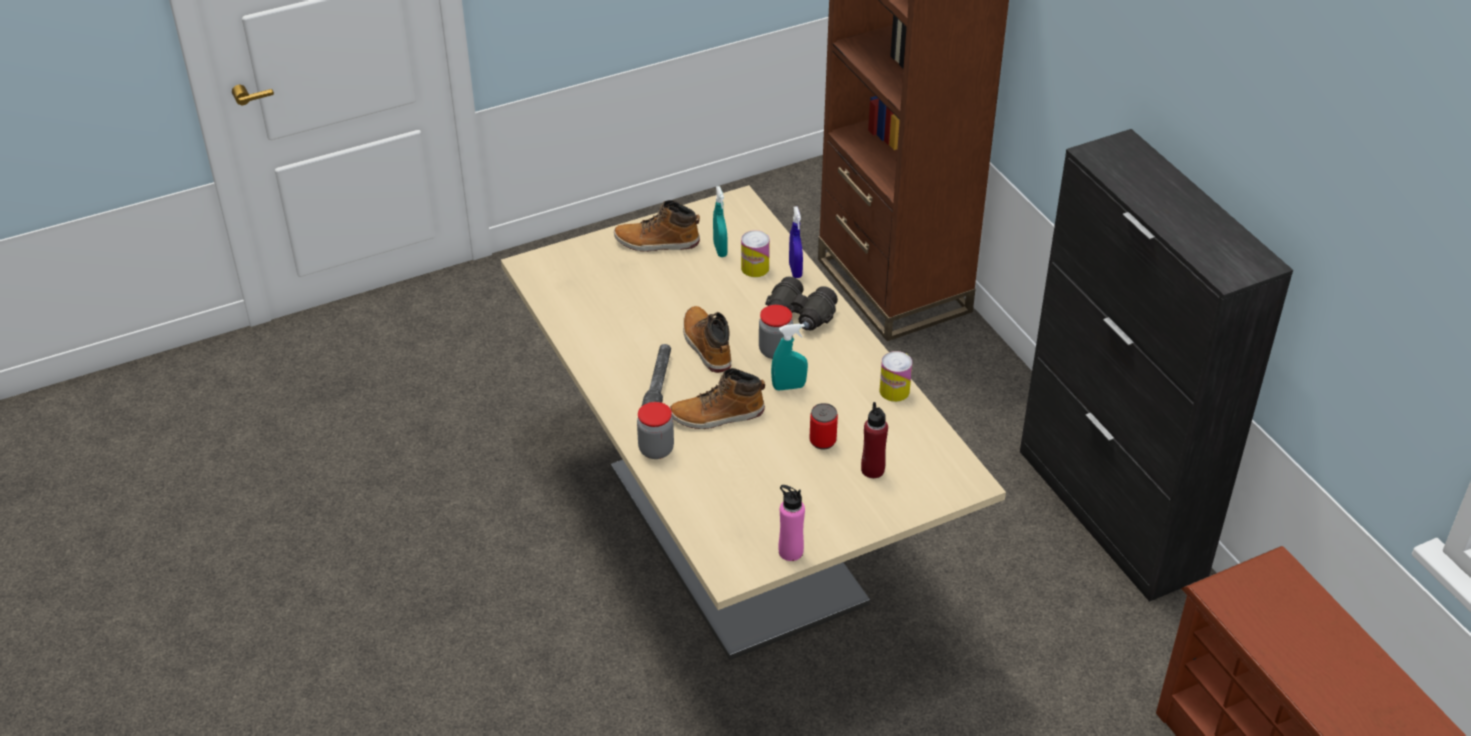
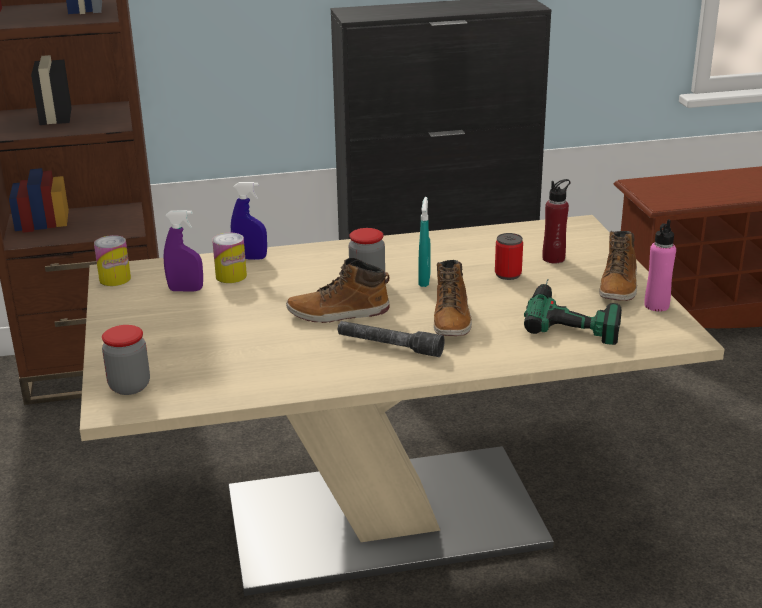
camera: 75 degrees left, 15 degrees down
boot [614,200,700,252] -> boot moved to [599,231,637,301]
jar [637,402,674,459] -> jar moved to [102,325,150,395]
turquoise spray bottle [713,186,728,257] -> purple spray bottle [164,210,203,291]
black binoculars [765,276,838,330] -> none
can [879,351,912,402] -> can moved to [94,235,131,286]
none -> power drill [524,279,622,345]

